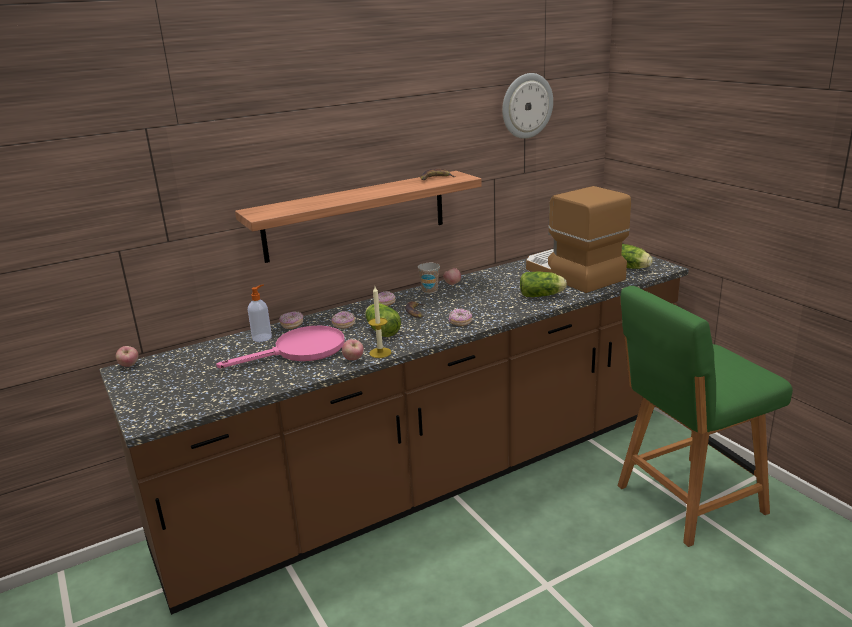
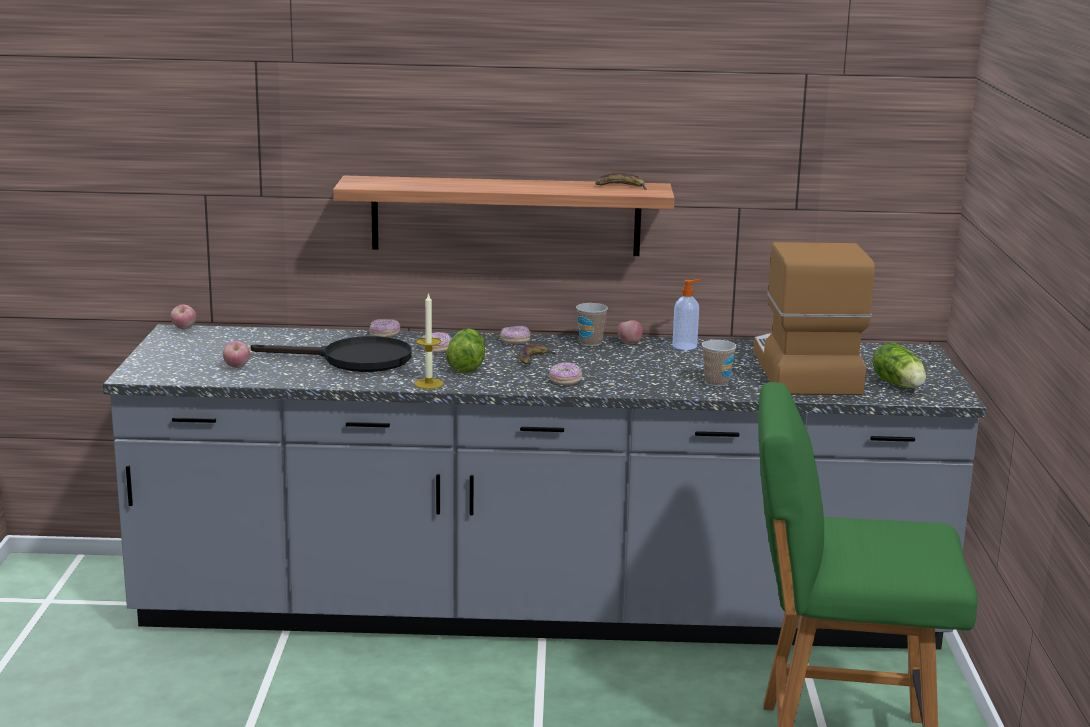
camera: 30 degrees right, 5 degrees down
brown counter [99,256,689,615] -> grey counter [103,324,986,650]
pink frying pan [216,326,345,368] -> black frying pan [251,336,412,372]
soap dispenser [248,285,272,342] -> soap dispenser moved to [672,279,702,350]
apple [342,339,364,360] -> apple moved to [223,341,250,368]
wall clock [502,73,553,139] -> none
lettuce [520,272,567,297] -> cup [702,340,737,387]

